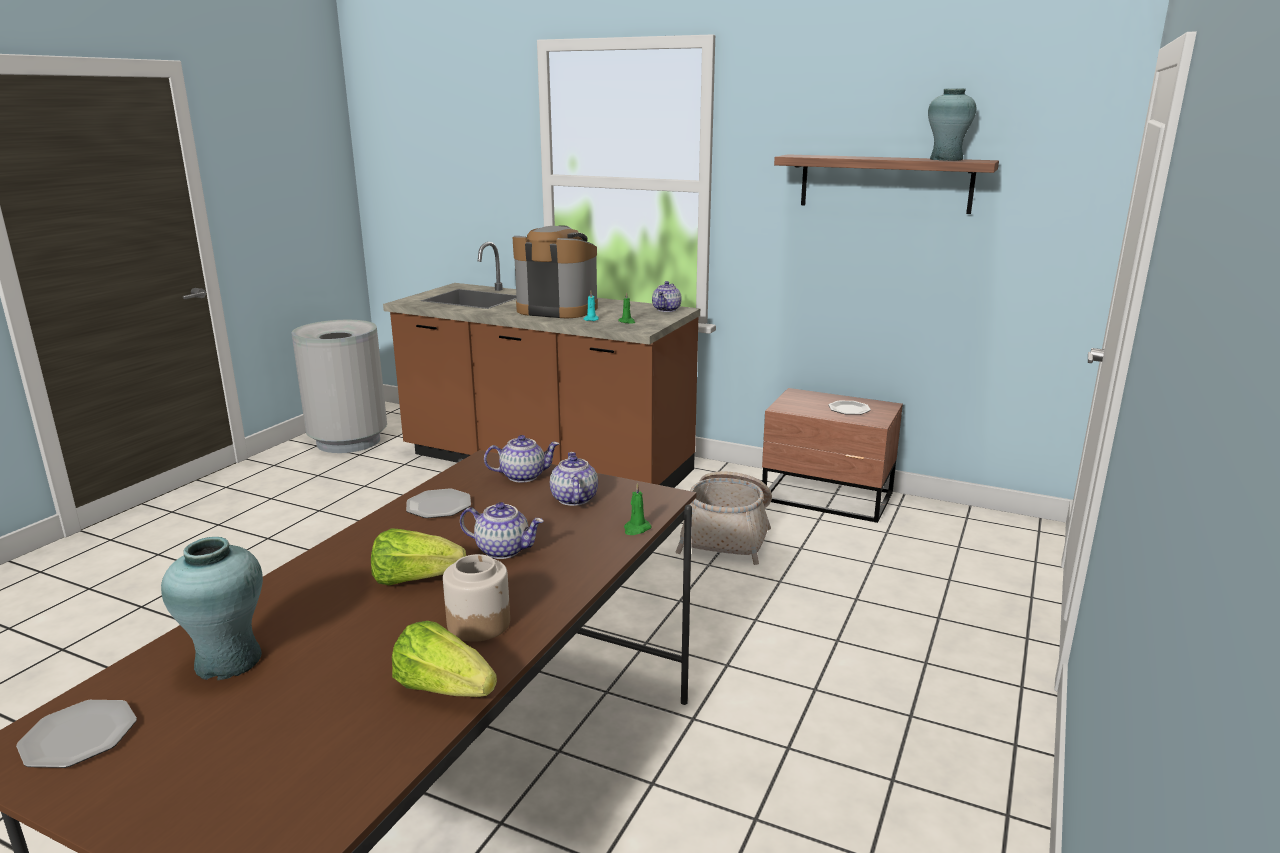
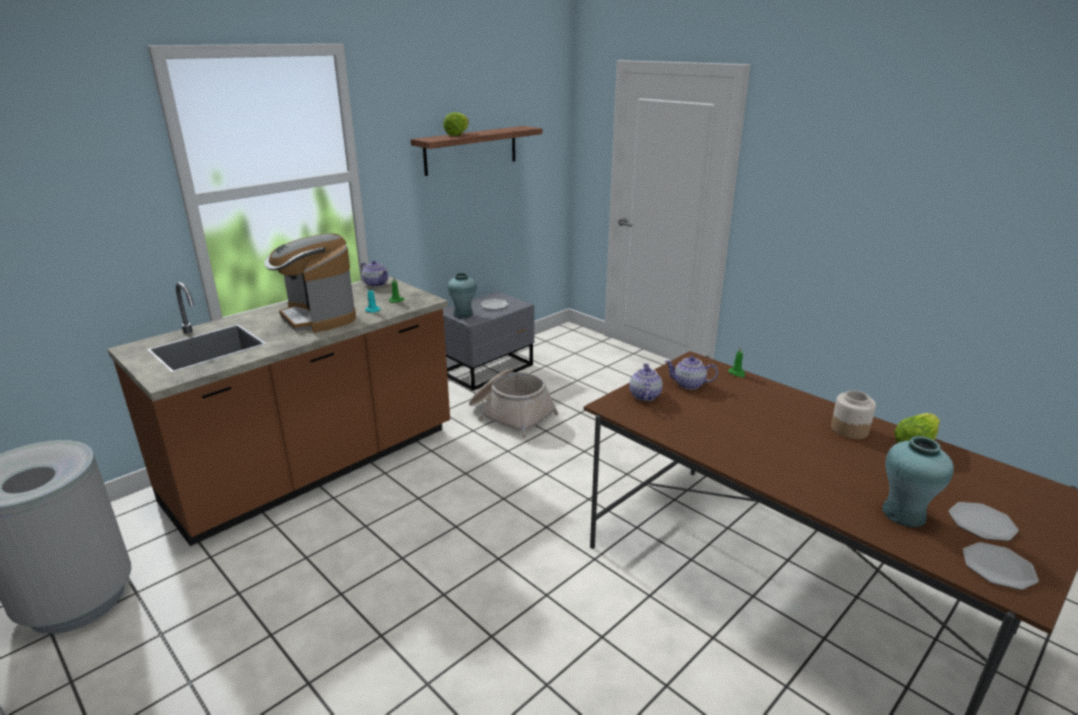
camera: 70 degrees left, 5 degrees up
lettuce [371,528,466,585] -> lettuce moved to [443,112,469,136]
plate [406,488,471,518] -> plate moved to [948,502,1019,541]
teapot [460,502,543,559] -> none
coffee machine [513,225,598,318] -> coffee machine turned 75 degrees counterclockwise [264,233,356,333]
brown nightstand [762,388,903,523] -> grey nightstand [443,292,534,391]
turquoise vase [928,88,976,161] -> turquoise vase moved to [448,273,477,318]

